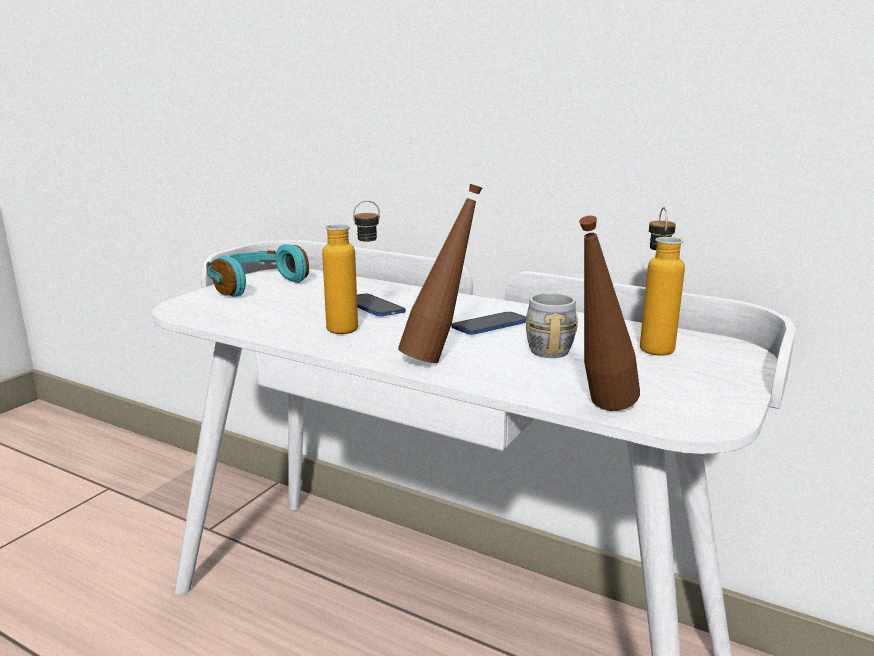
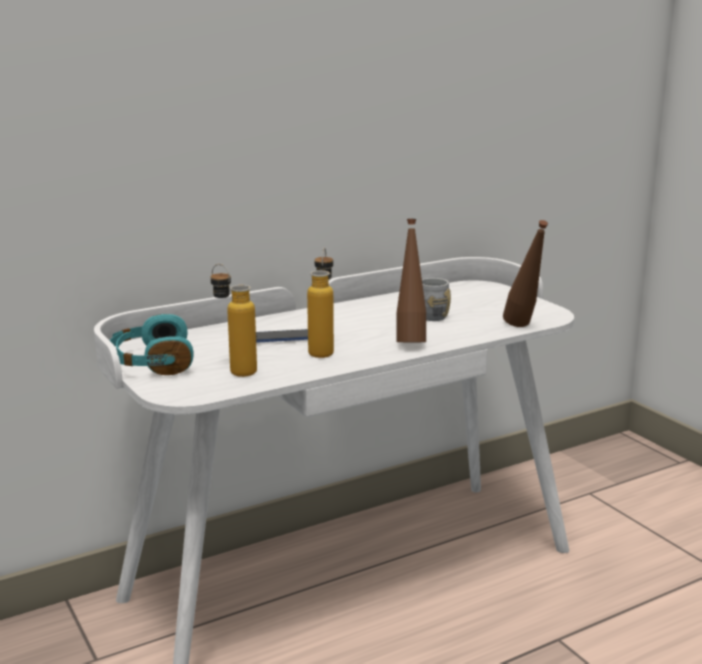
camera: 60 degrees left, 0 degrees up
phone [451,312,526,335] -> none
bottle [640,207,685,356] -> bottle moved to [211,264,257,377]

